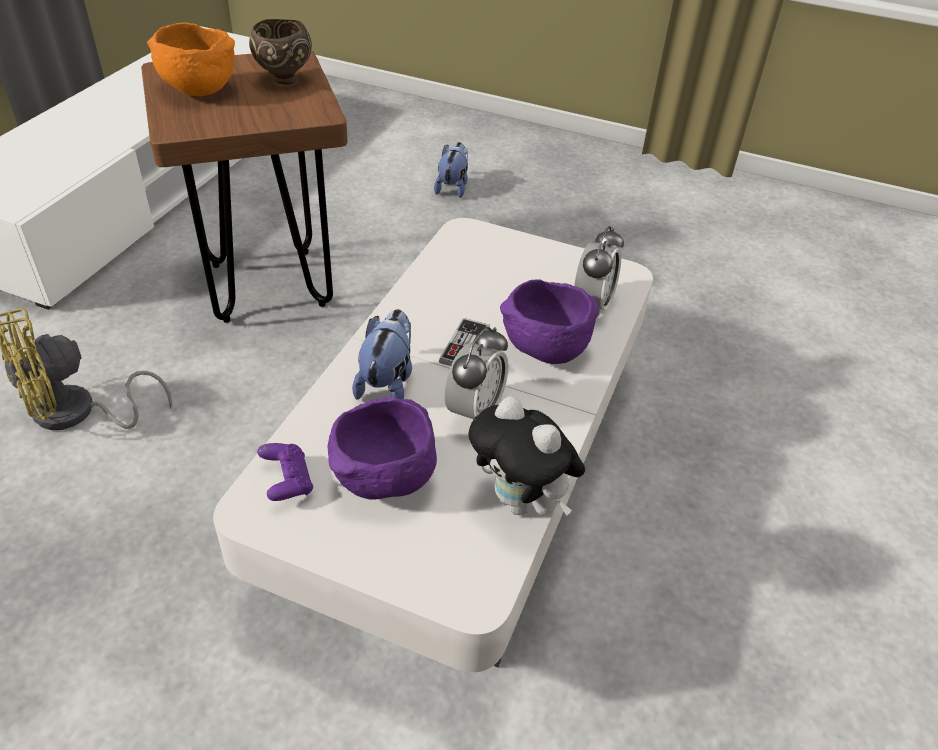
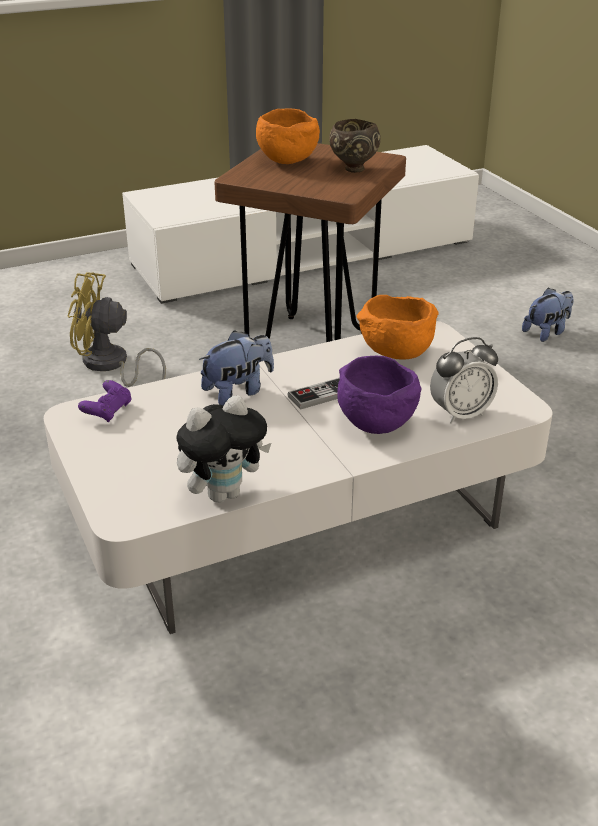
camera: 45 degrees right, 10 degrees down
purple bowl [328,397,437,500] -> none
alarm clock [445,327,509,419] -> none
plush toy [468,396,585,516] -> plush toy turned 120 degrees counterclockwise [176,395,271,503]
none -> orange bowl [357,295,438,360]

